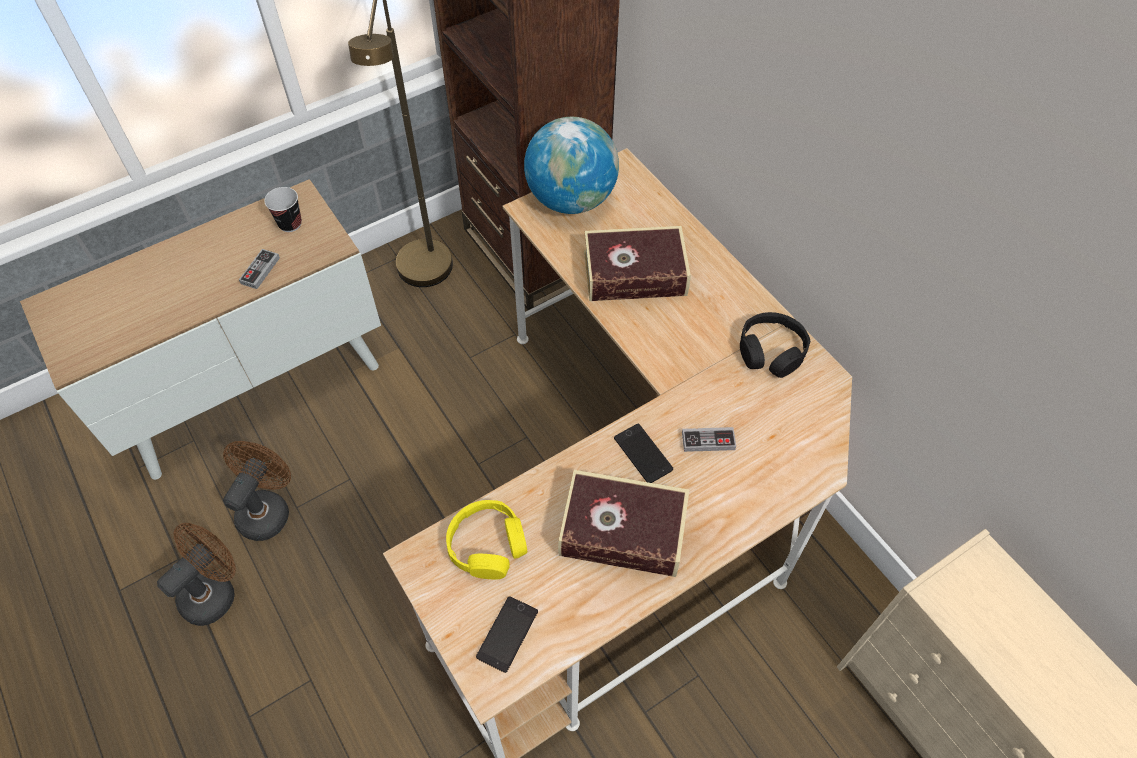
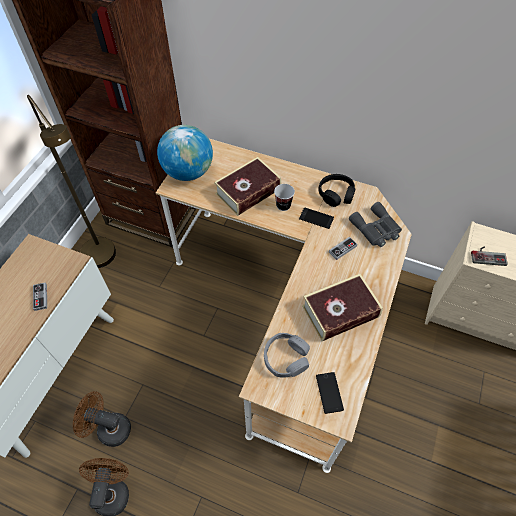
camera: 35 degrees left, 0 degrees up
brown fan [223,441,291,541] -> brown fan turned 60 degrees counterclockwise [73,391,131,447]
cup [264,187,302,232] -> cup moved to [274,184,295,211]
yellow headphones [446,500,527,580] -> grey headphones [264,333,310,378]
phone [614,424,673,483] -> phone moved to [299,208,334,229]
none -> grey binoculars [349,202,402,247]
none -> game controller [471,246,508,266]

